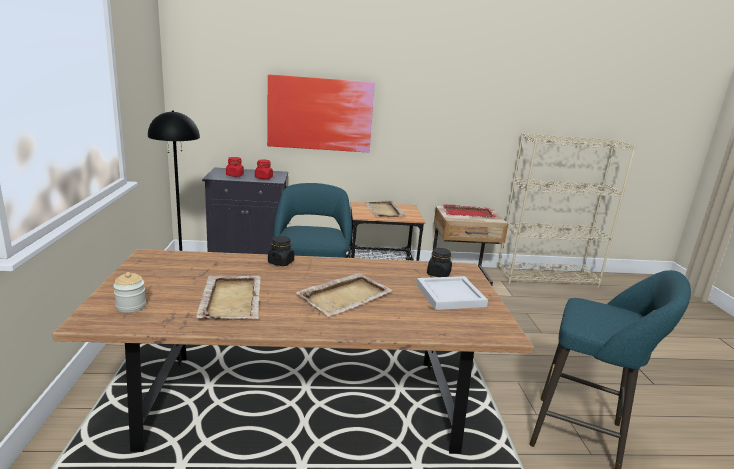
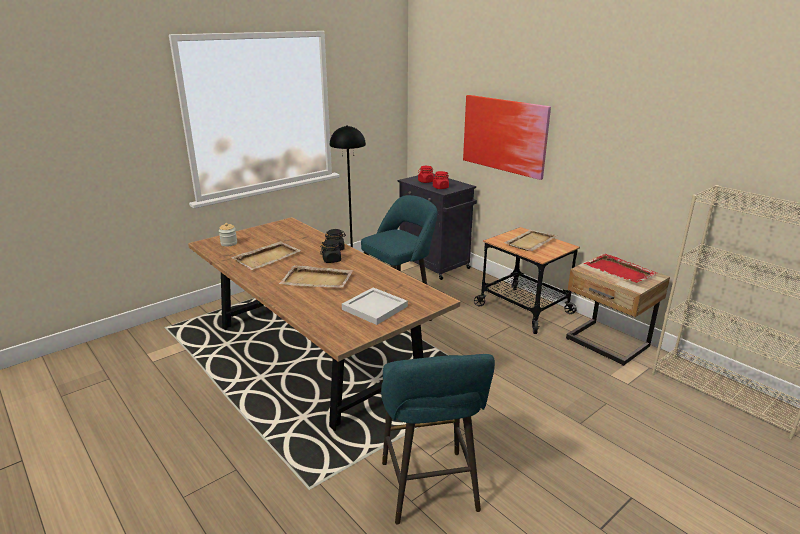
camera: 55 degrees right, 5 degrees up
black jar [427,248,452,277] -> black jar moved to [320,239,343,263]

